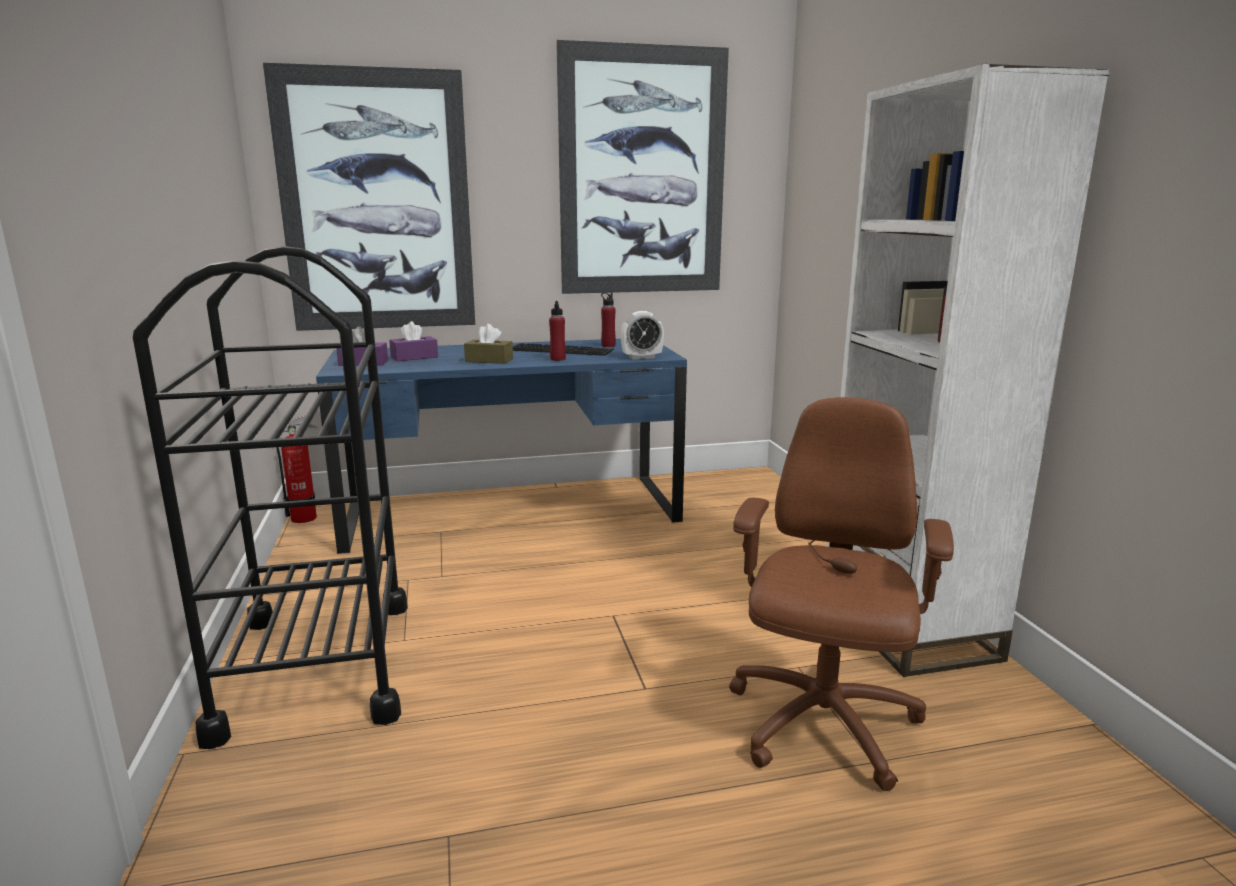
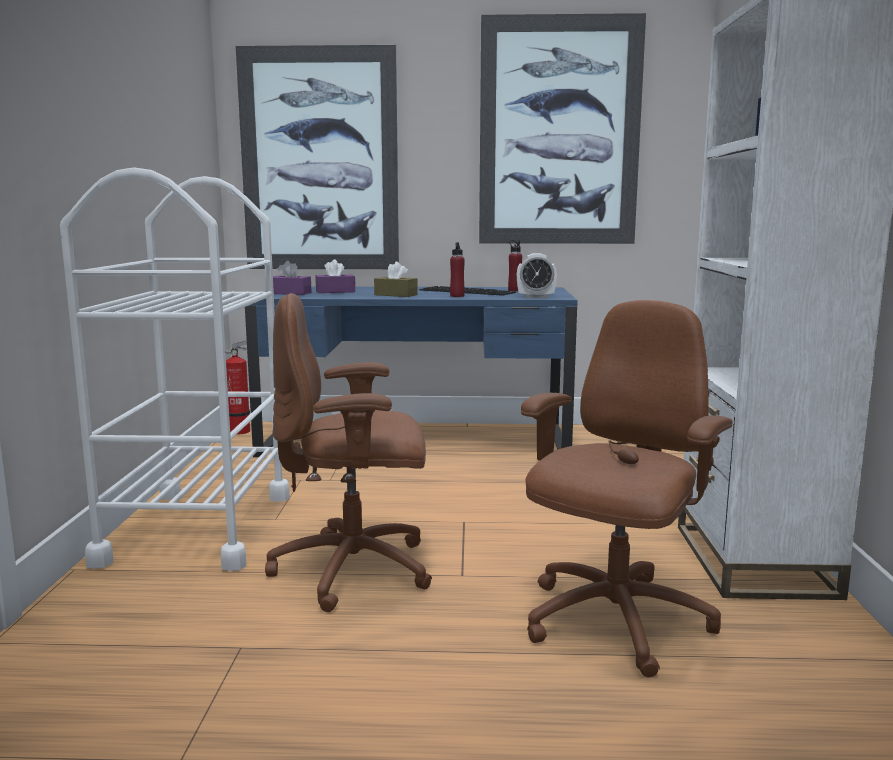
camera: 15 degrees right, 5 degrees down
black cart [133,246,408,749] -> white cart [60,167,290,571]
none -> brown office chair [265,293,432,612]

